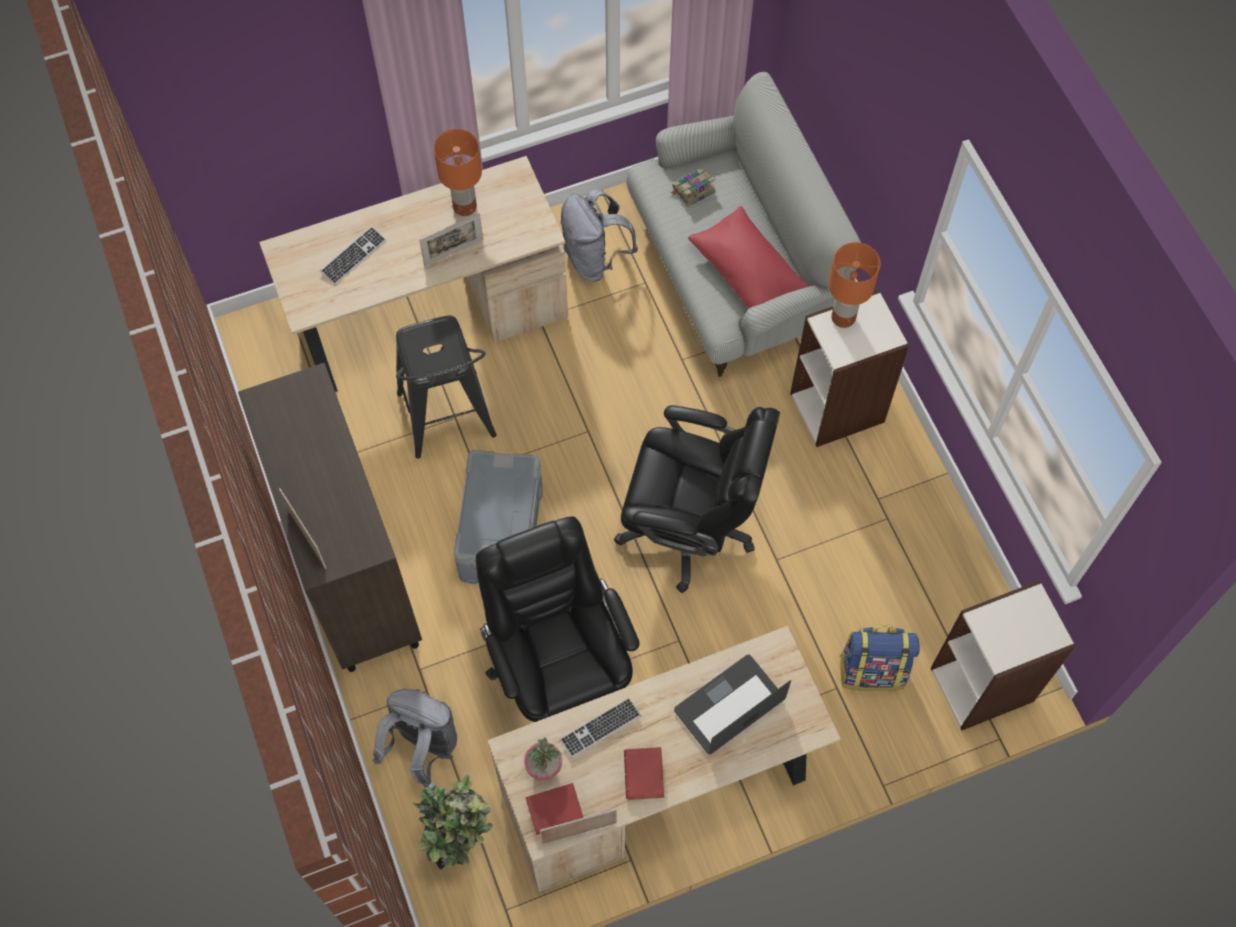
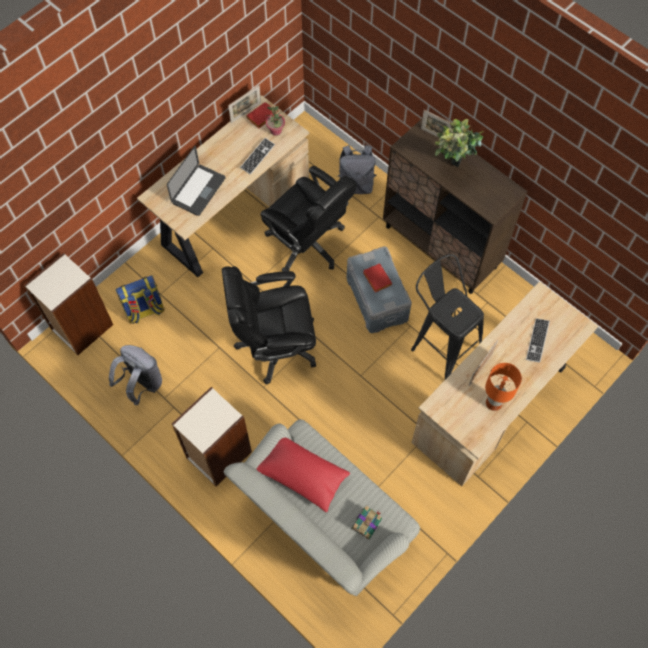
camera: 155 degrees right, 0 degrees up
potted plant [413,774,493,870] -> potted plant moved to [435,119,484,167]
grey backpack [560,189,638,281] -> grey backpack moved to [109,345,162,405]
red book [624,747,664,800] -> red book moved to [363,264,392,292]
orange table lamp [828,242,881,328] -> none

